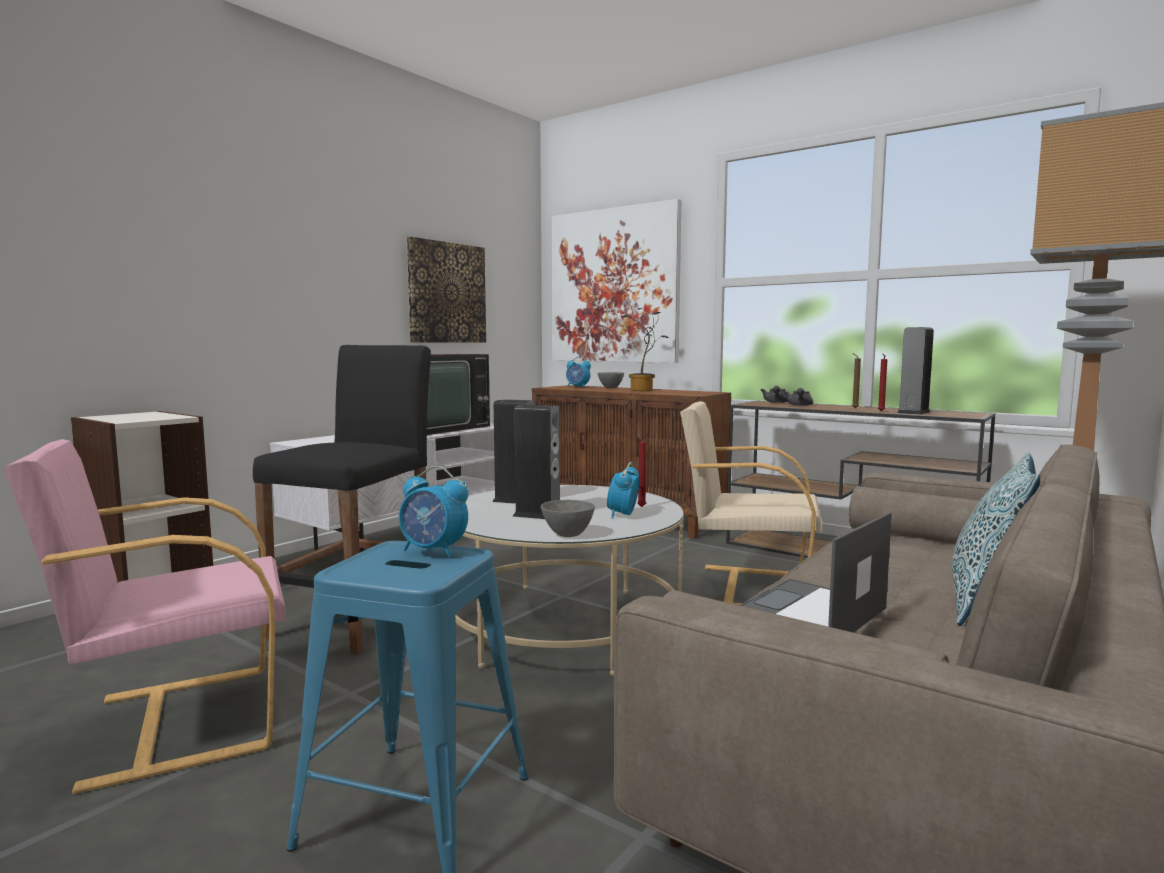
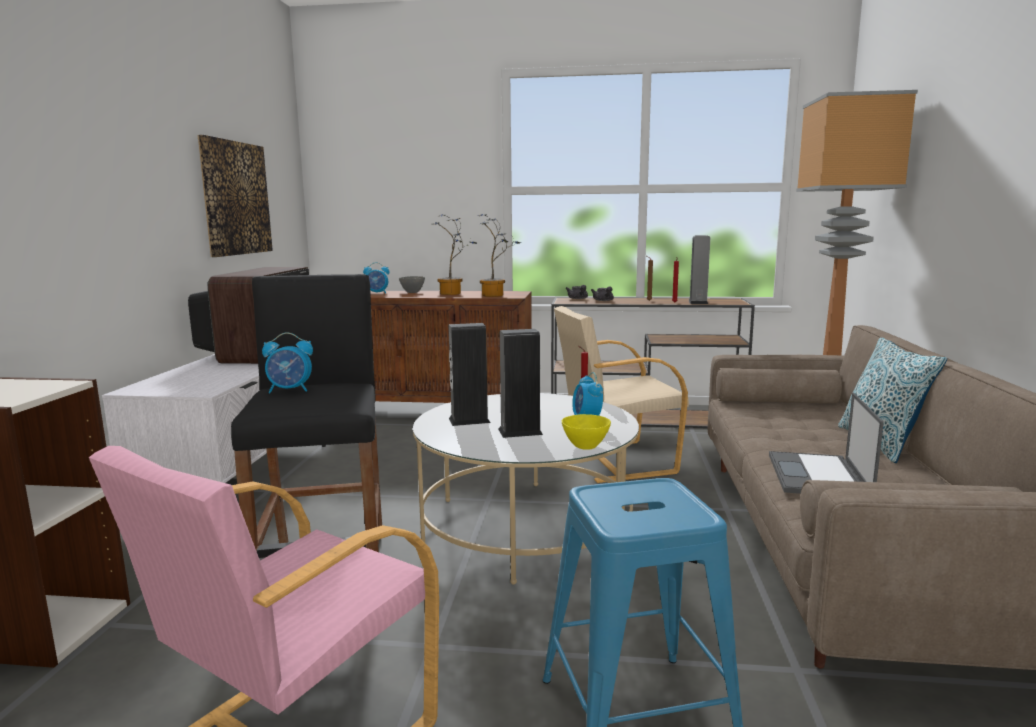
camera: 30 degrees left, 5 degrees up
alarm clock [399,466,468,557] -> alarm clock moved to [262,332,313,393]
grey bowl [541,500,595,537] -> yellow bowl [562,414,611,450]
picture [551,199,681,363] -> none
none -> potted plant [477,214,521,297]

